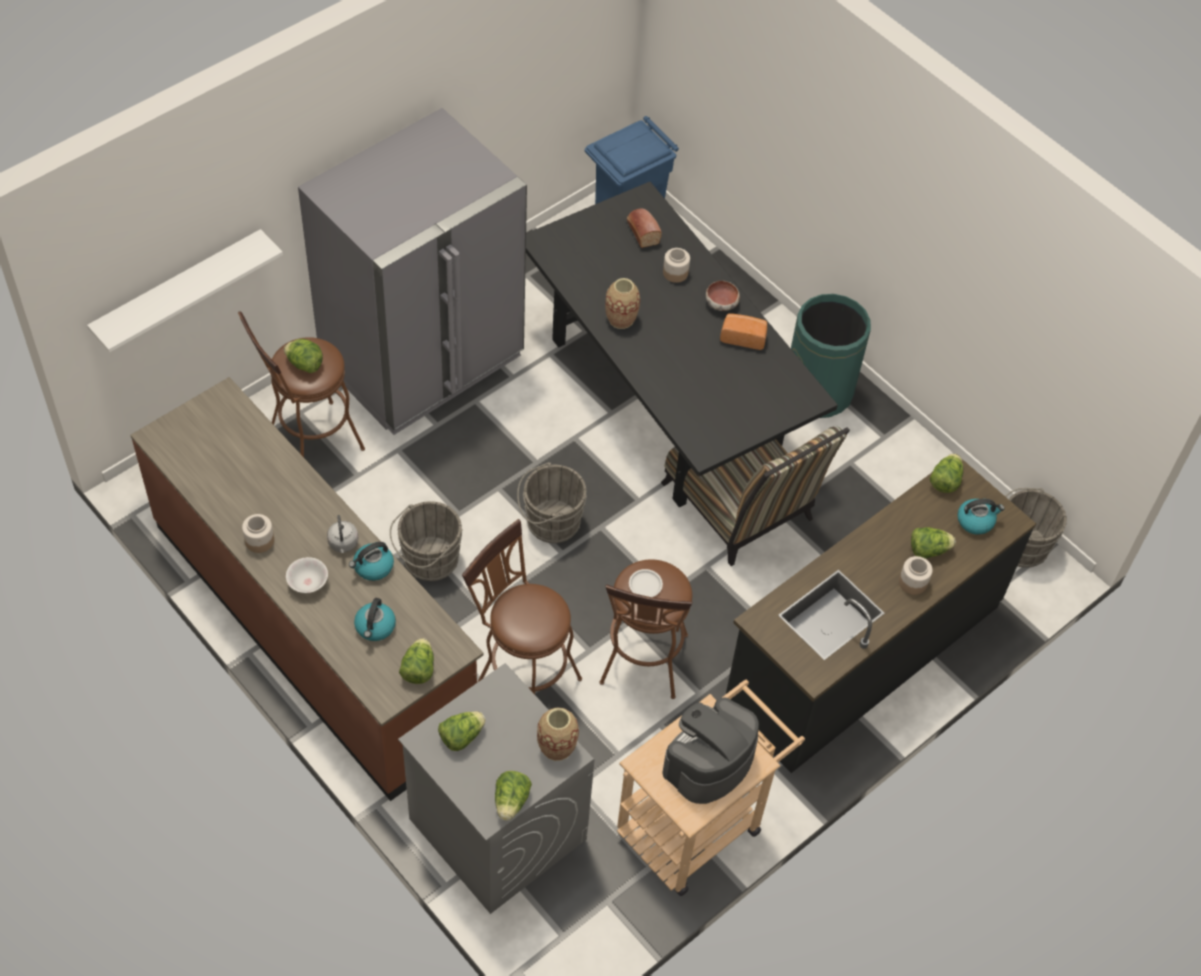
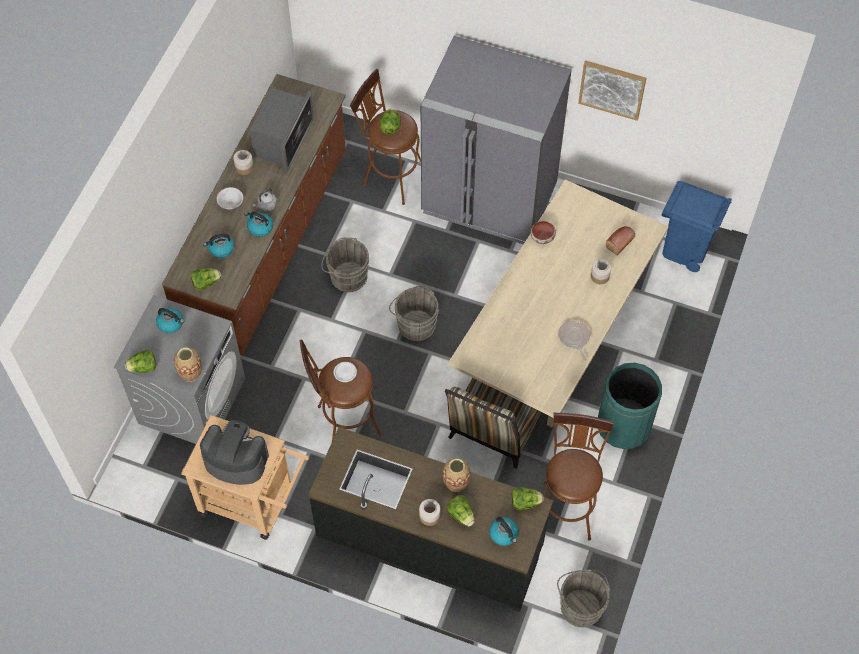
camera: 65 degrees right, 5 degrees up
white shelf [87,229,283,352] -> none
lettuce [438,711,485,751] -> kettle [156,308,184,333]
brown stool [462,519,582,694] -> brown stool moved to [543,413,614,541]
black dining table [526,182,838,507] -> beige dining table [448,179,669,427]
vase [605,278,640,329] -> vase moved to [443,458,470,492]
bowl [706,281,740,311] -> bowl moved to [531,221,556,244]
bread [720,314,767,350] -> frying pan [558,320,590,361]
none -> microwave [250,88,314,174]
none -> picture [578,60,646,121]

